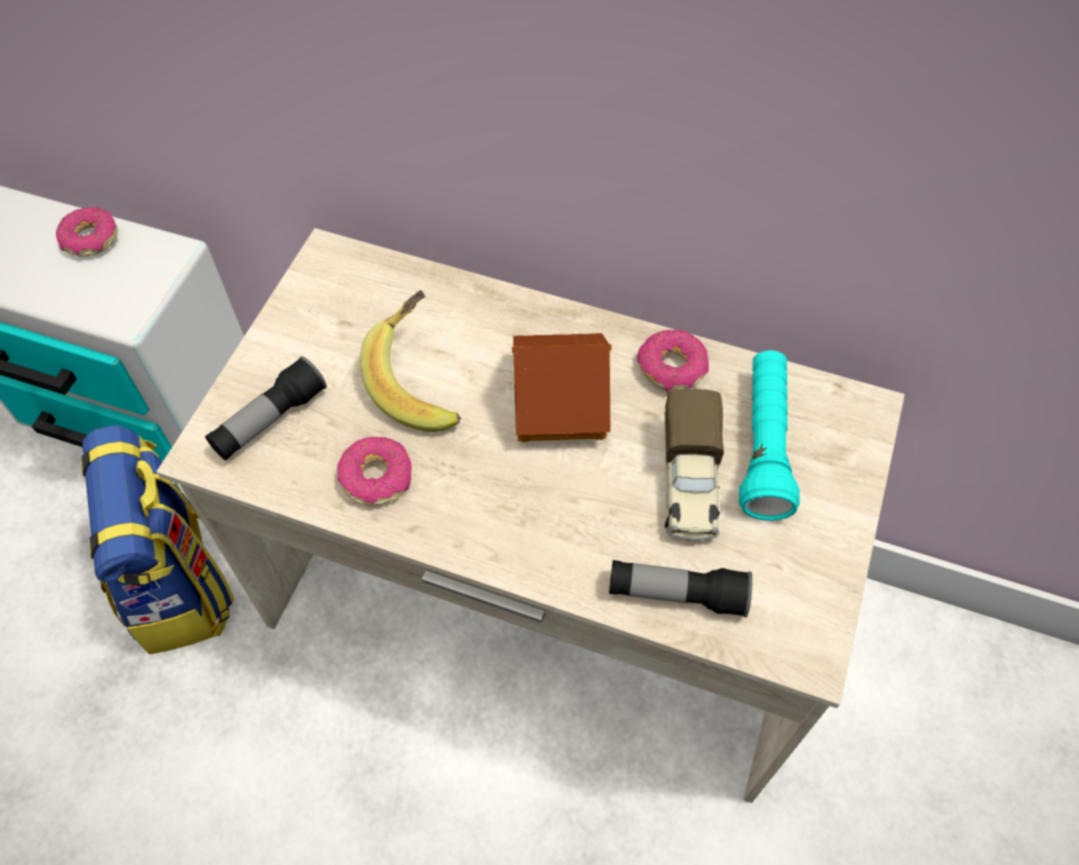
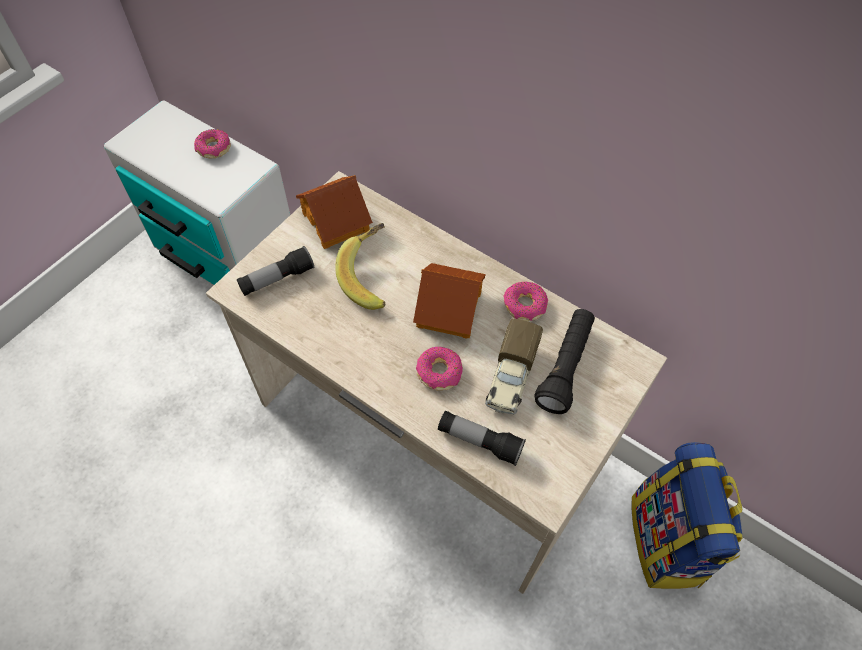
camera: 15 degrees right, 0 degrees up
backpack [81,425,235,654] -> backpack moved to [632,442,742,589]
donut [337,437,412,505] -> donut moved to [416,347,463,390]
turquoise flashlight [739,351,800,521] -> black flashlight [535,309,595,414]
none -> toy house [296,175,373,249]

